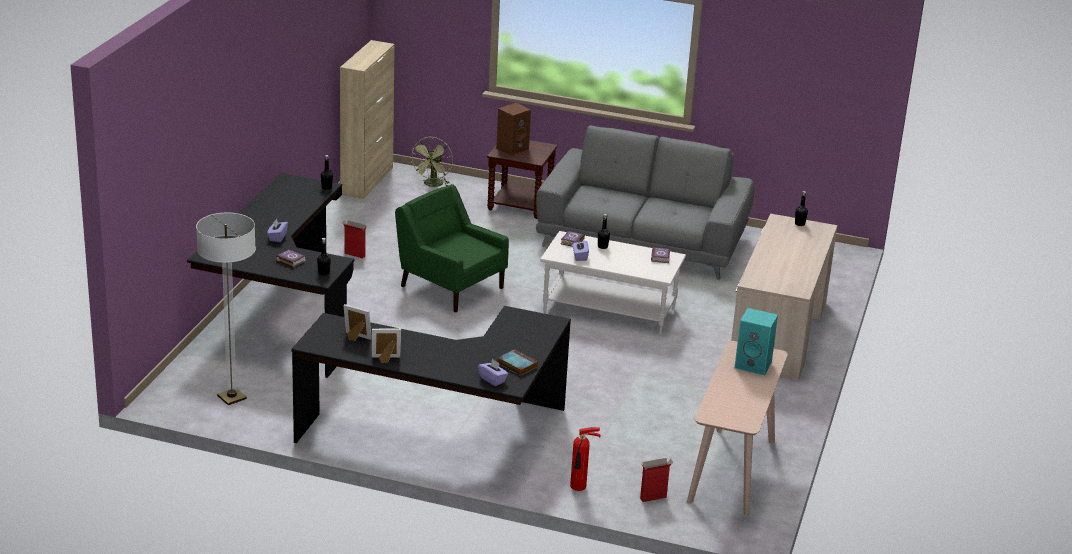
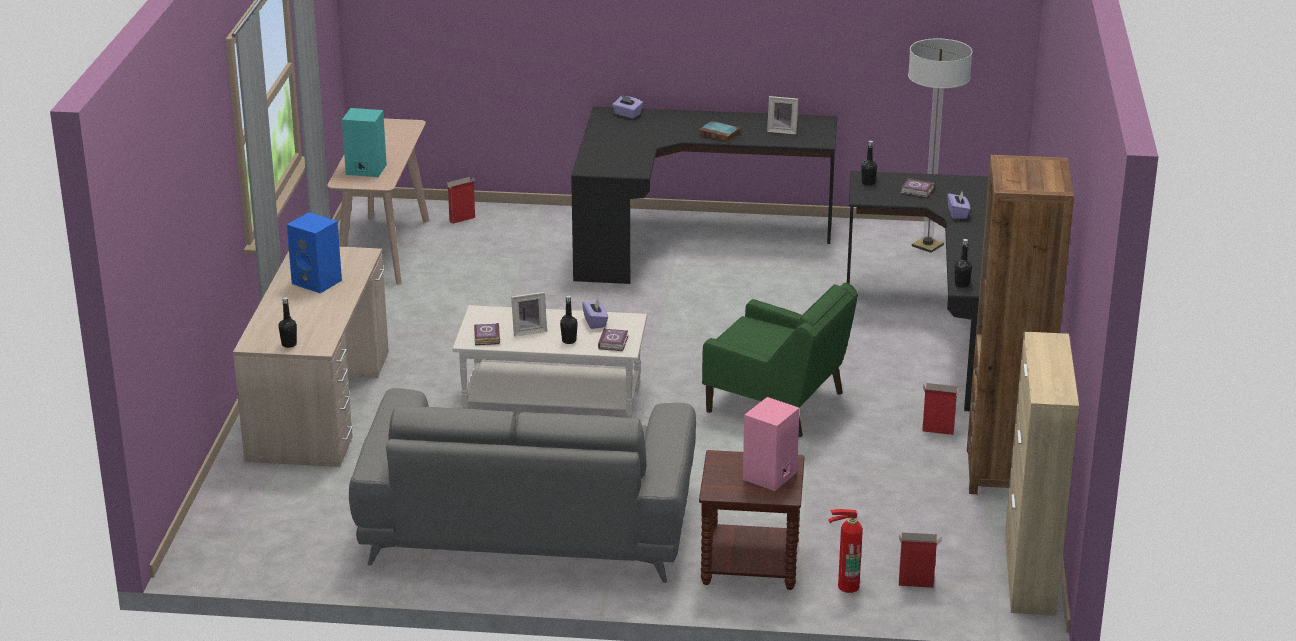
camera: 170 degrees right, 0 degrees up
picture frame [372,328,401,363] -> picture frame moved to [511,292,547,336]
green fan [410,137,453,187] -> cardboard box [899,532,942,588]
brown speaker [496,103,531,156] -> pink speaker [743,397,800,491]
book [498,349,538,376] -> book moved to [699,121,740,143]
fire extinguisher [570,427,601,491] -> fire extinguisher moved to [828,509,863,593]
none -> blue speaker [287,212,342,293]
none -> brown bookcase [967,155,1074,494]

